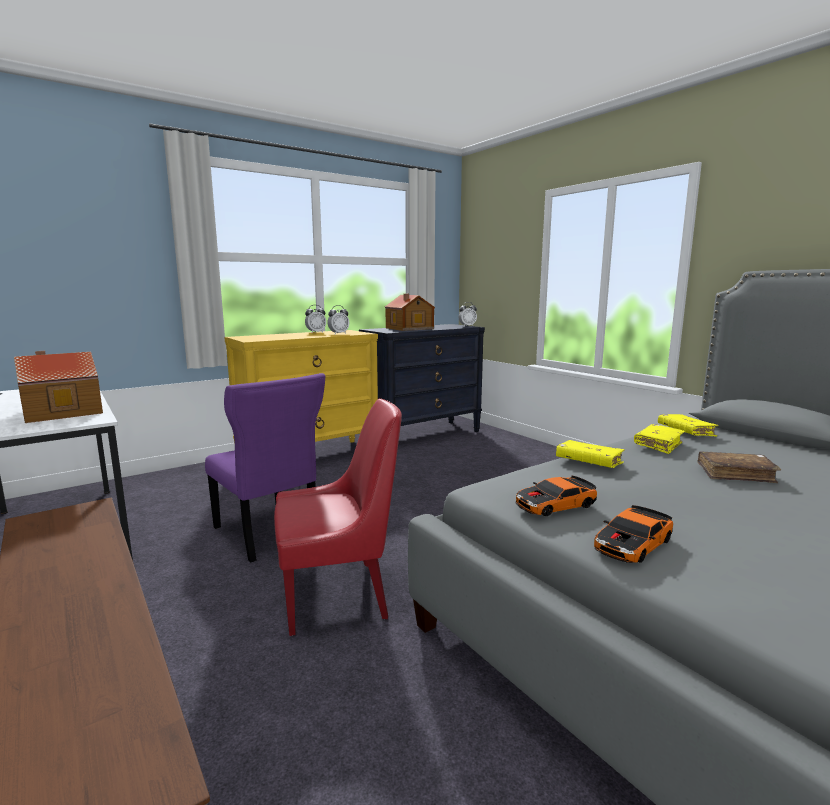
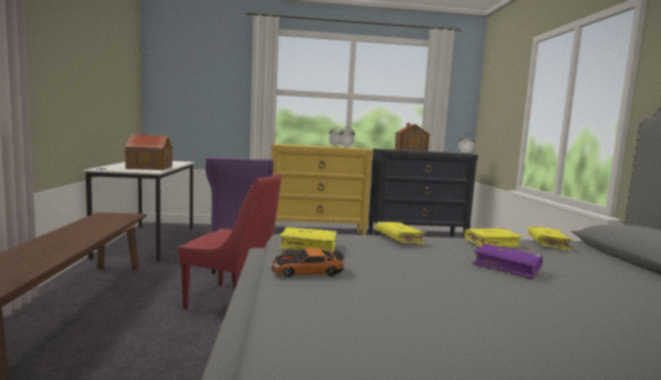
camera: 30 degrees right, 5 degrees down
toy car [515,476,597,516] -> yellow book [279,227,337,251]
brown book [698,451,781,483] -> purple book [472,244,543,279]

